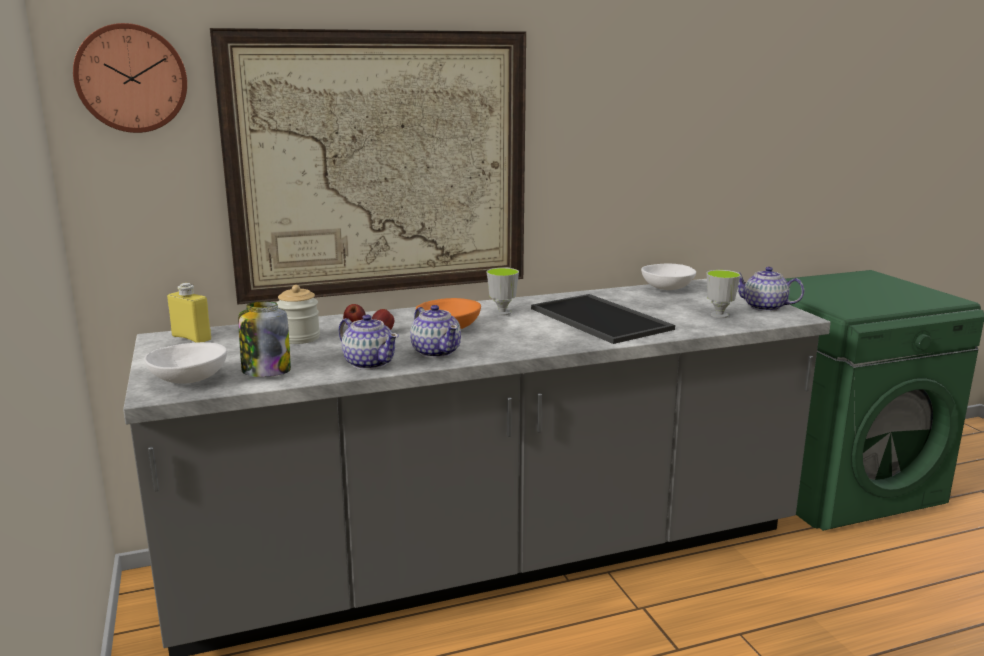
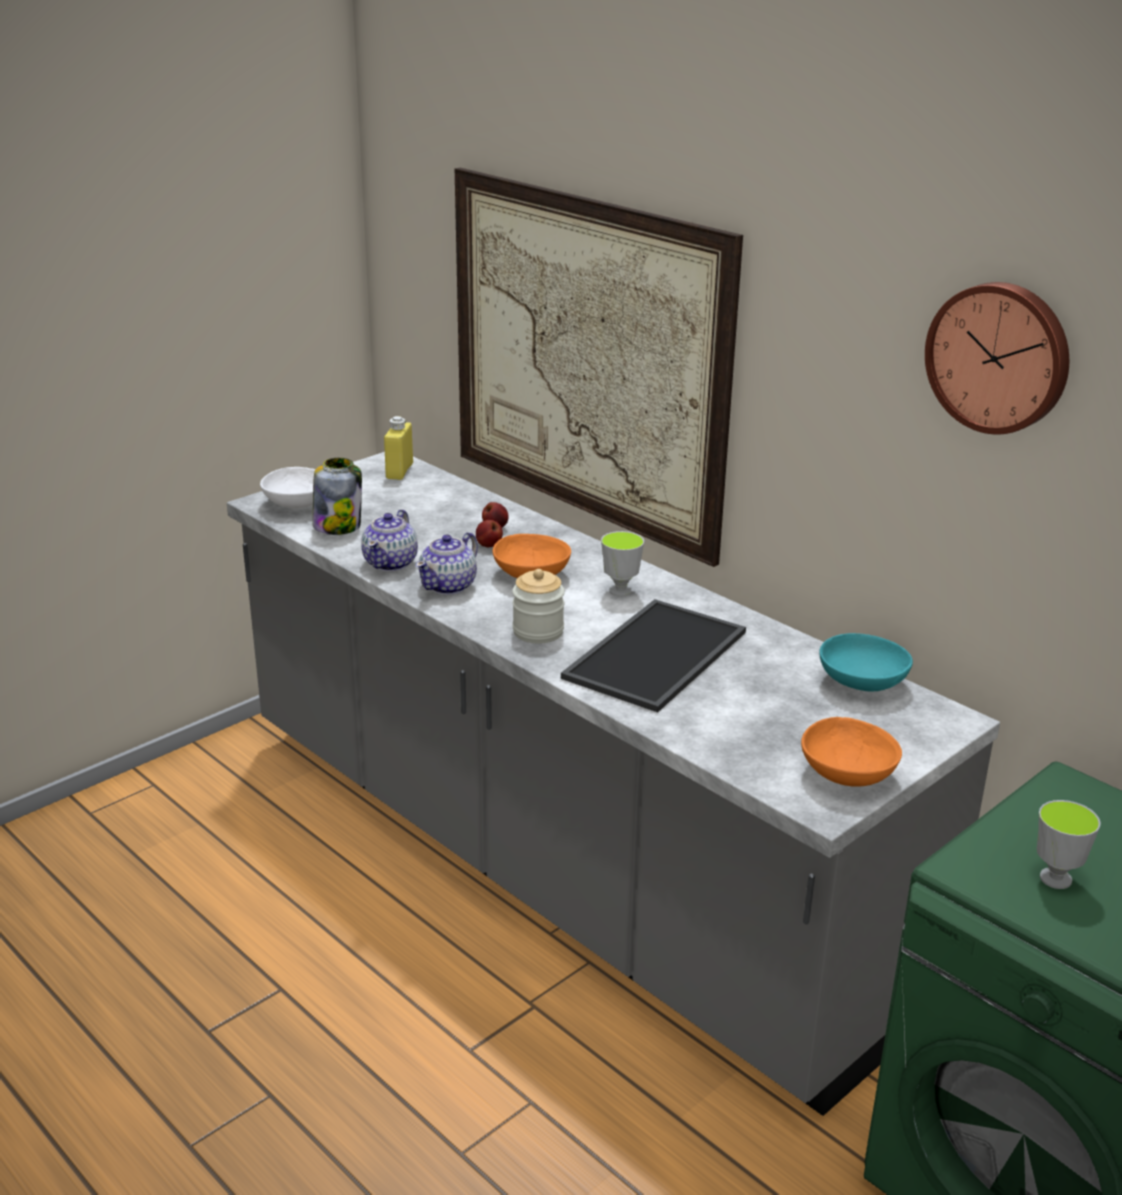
camera: 65 degrees right, 10 degrees up
wall clock [73,23,187,133] -> wall clock moved to [925,282,1069,435]
jar [277,285,320,344] -> jar moved to [512,569,565,644]
white bowl [641,264,696,290] -> turquoise bowl [819,633,913,692]
cup [706,270,741,318] -> cup moved to [1037,800,1101,889]
teapot [738,267,804,312] -> orange bowl [801,717,902,787]

